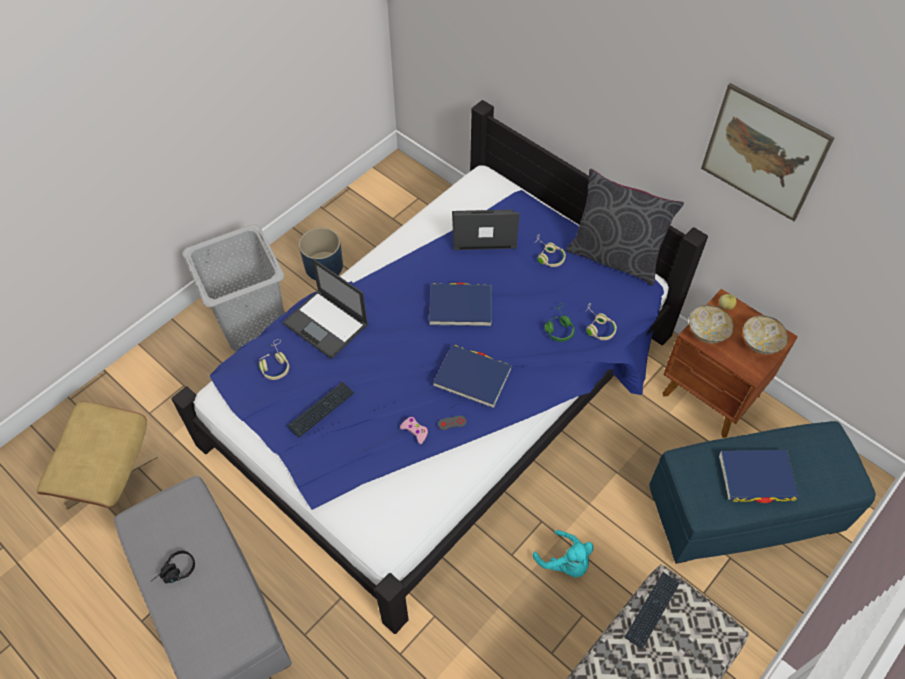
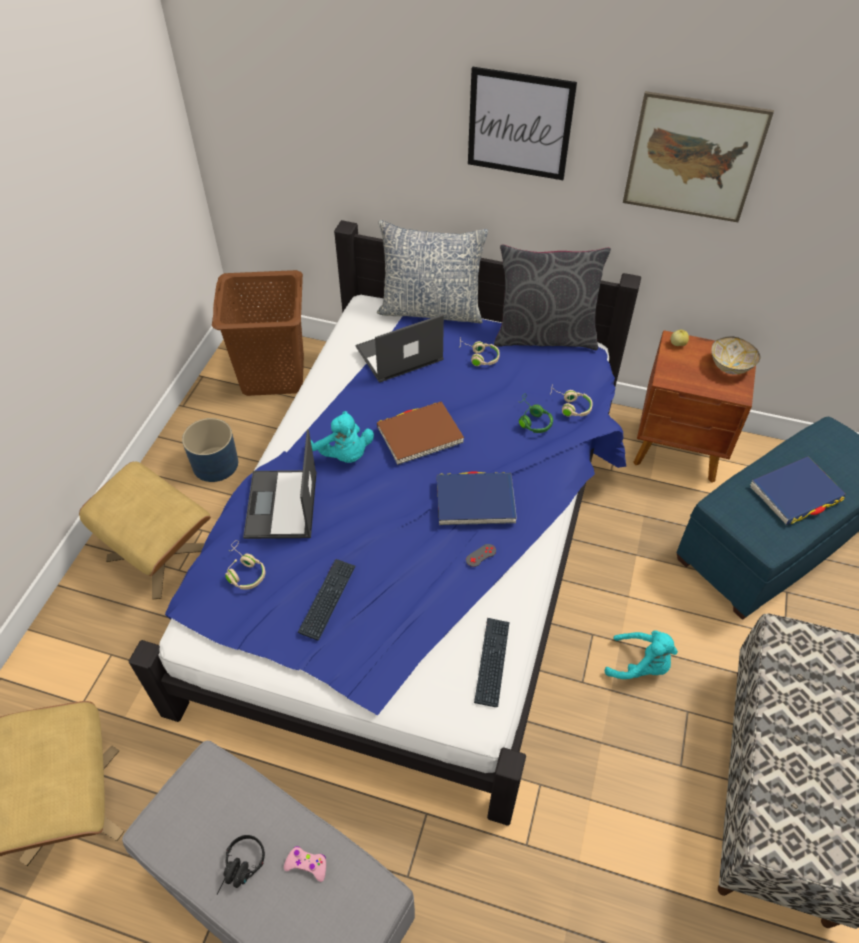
camera: 25 degrees left, 5 degrees down
grey laundry basket [182,224,284,351] -> beige ottoman [79,462,211,600]
laptop [283,258,368,359] -> laptop turned 75 degrees clockwise [243,429,317,539]
pink game controller [400,417,428,444] -> pink game controller moved to [284,846,326,882]
blue book [429,283,491,326] -> brown book [377,402,464,465]
keyboard [625,572,680,649] -> keyboard moved to [474,618,510,707]
bowl [689,305,734,343] -> none
none -> brown laundry basket [212,270,304,396]
none -> turquoise plush toy [311,411,374,463]
none -> pillow [377,220,488,323]
none -> picture [468,67,577,180]

